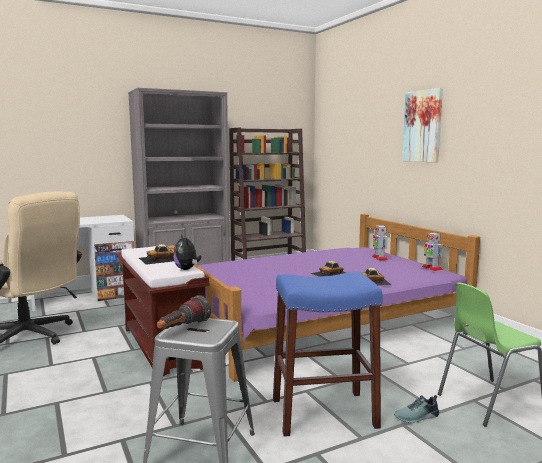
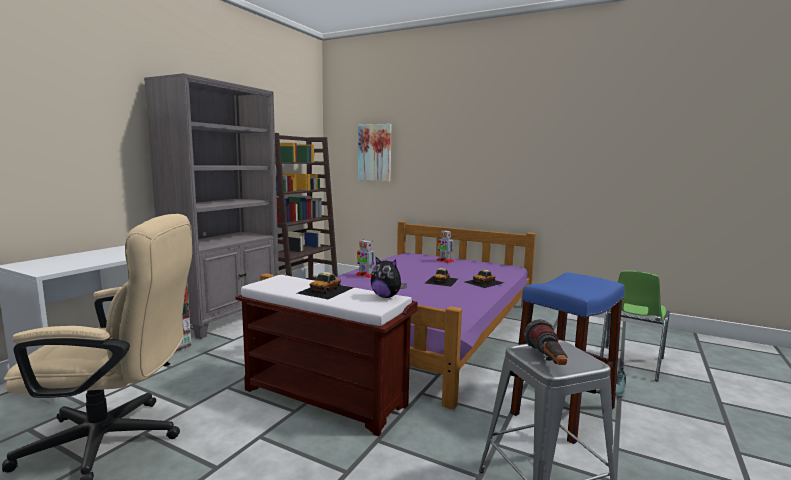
camera: 35 degrees left, 0 degrees up
picture [402,88,443,163] -> picture moved to [358,124,391,182]
toy robot [422,232,443,271] -> toy robot moved to [356,239,375,278]

